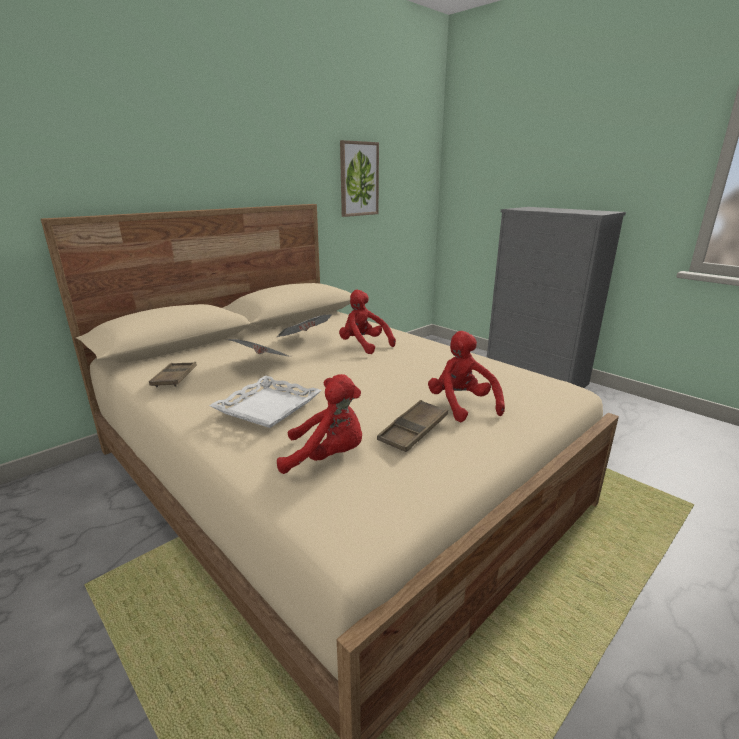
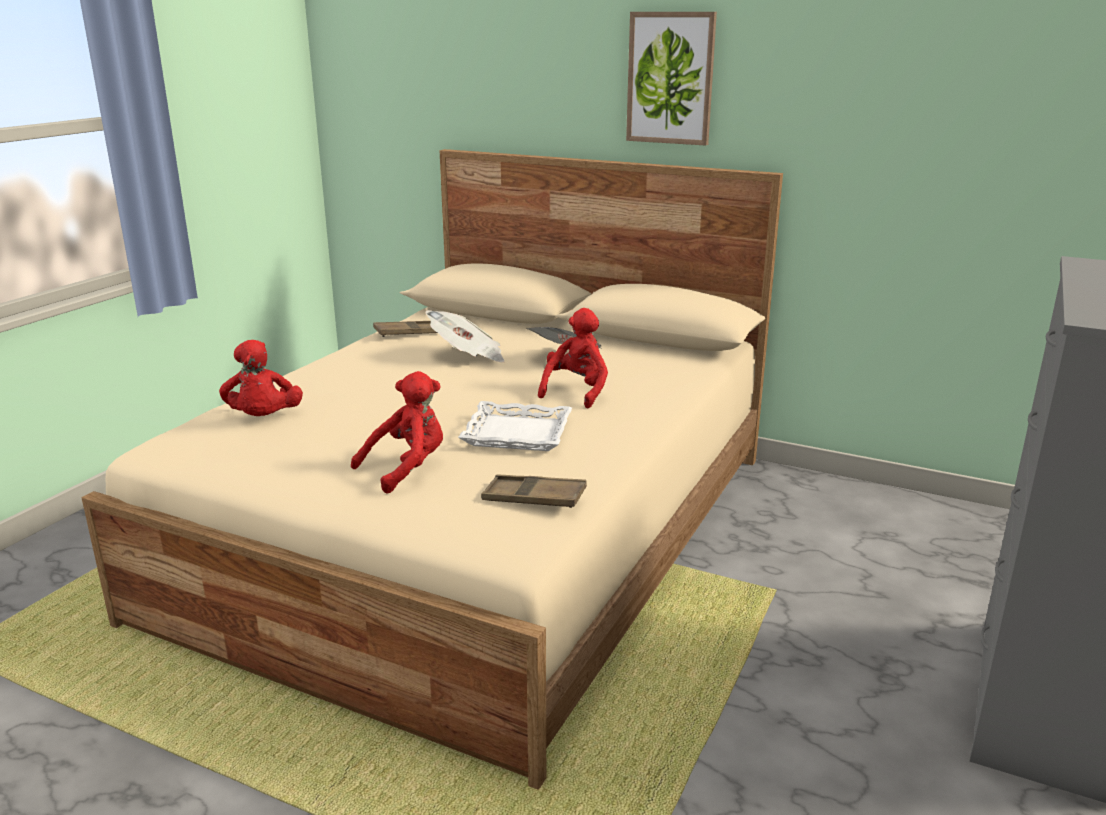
camera: 70 degrees right, 0 degrees up
white tray [209,376,322,428] -> white tray moved to [458,401,572,451]
picture [340,140,379,217] -> picture moved to [626,12,717,146]
brown tray [377,400,448,452] -> brown tray moved to [481,474,587,508]

